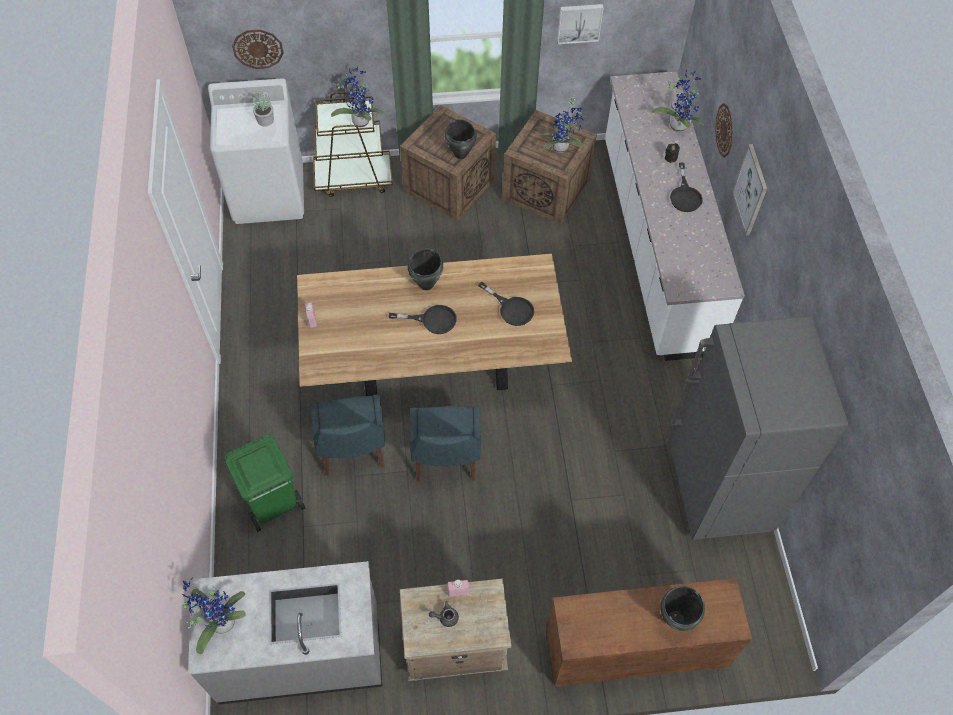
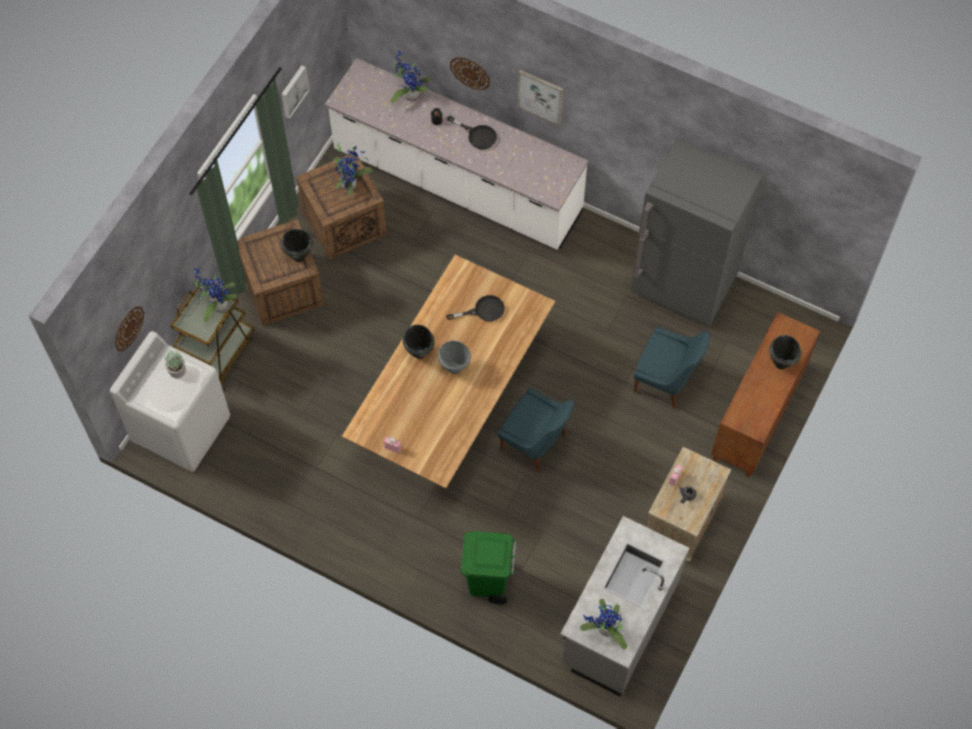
camera: 55 degrees left, 5 degrees up
blue chair [310,394,385,476] -> blue chair moved to [634,327,710,409]
black frying pan [389,305,457,334] -> grey cooking pot [438,341,471,374]

